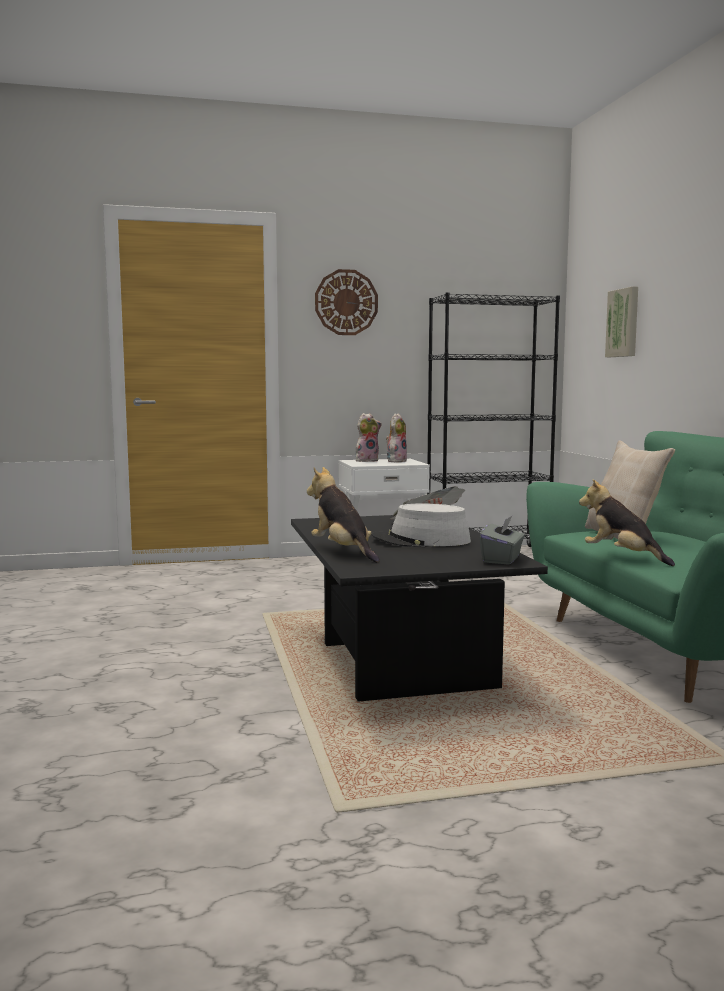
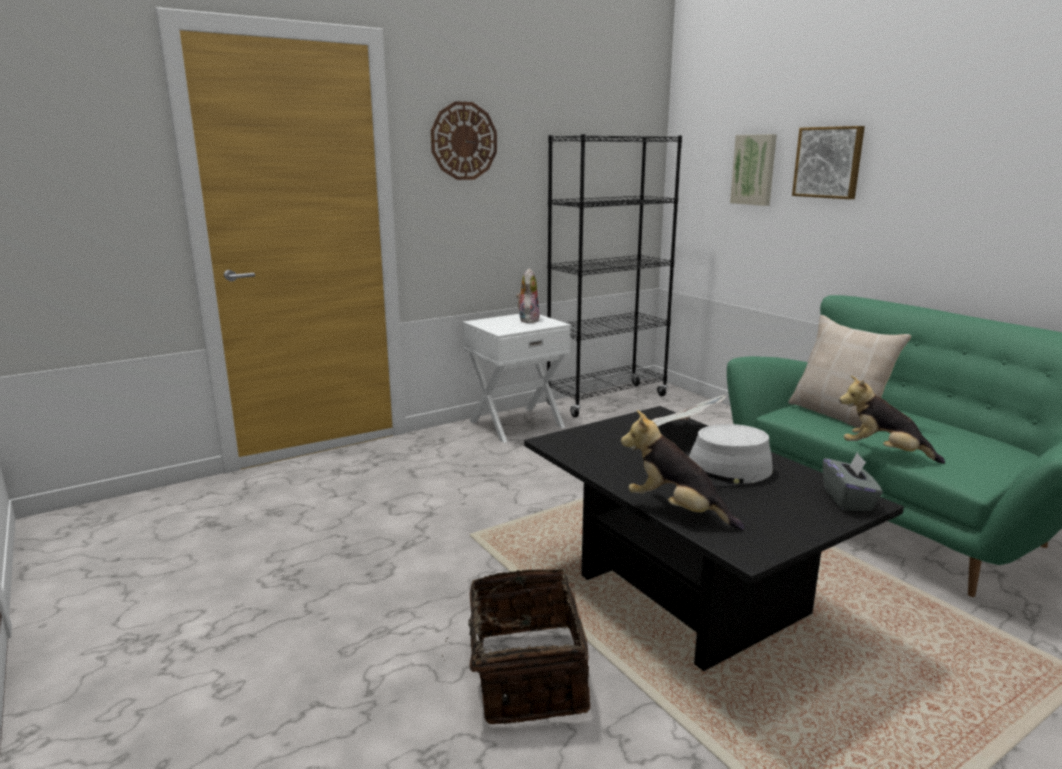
camera: 20 degrees left, 10 degrees up
plush toy [356,413,382,462] -> none
none -> basket [442,569,591,724]
none -> picture [792,126,865,199]

